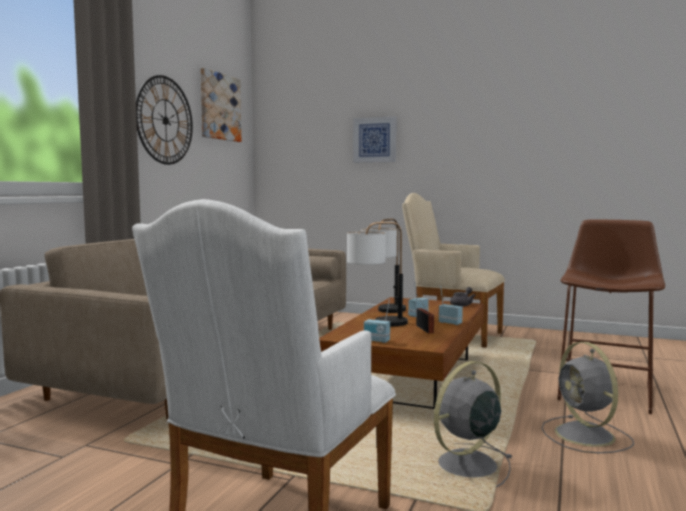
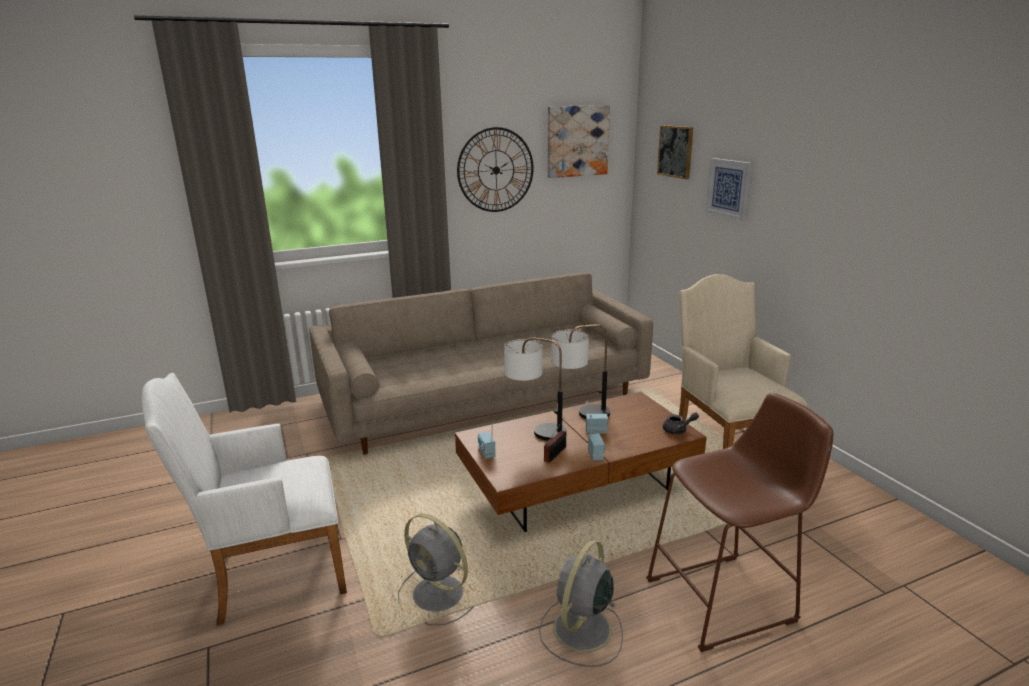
camera: 45 degrees right, 15 degrees up
grey fan [434,361,513,488] -> grey fan turned 150 degrees counterclockwise [398,514,475,625]
none -> picture [657,125,693,179]

